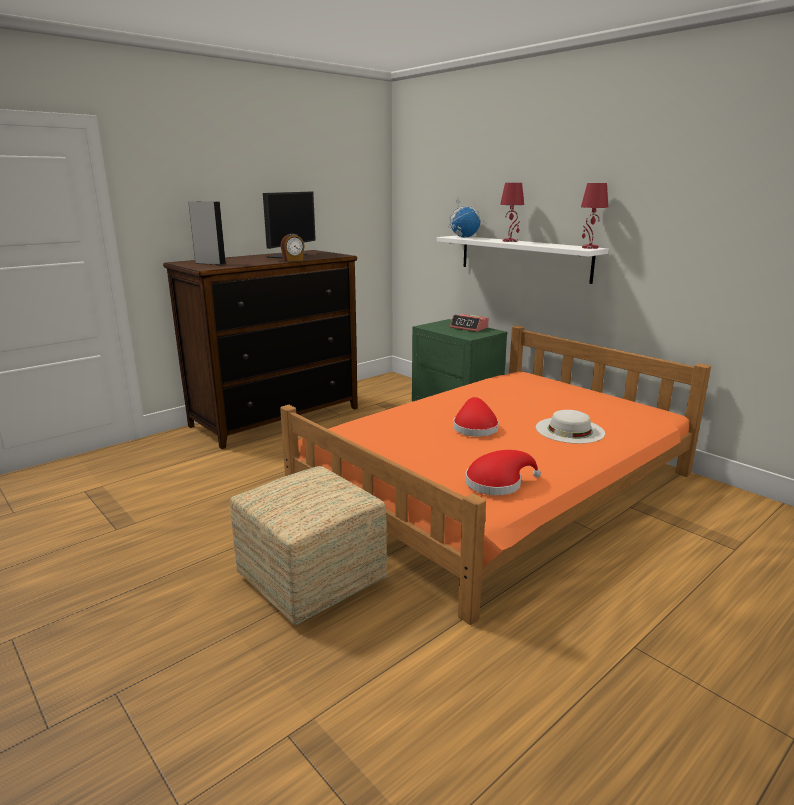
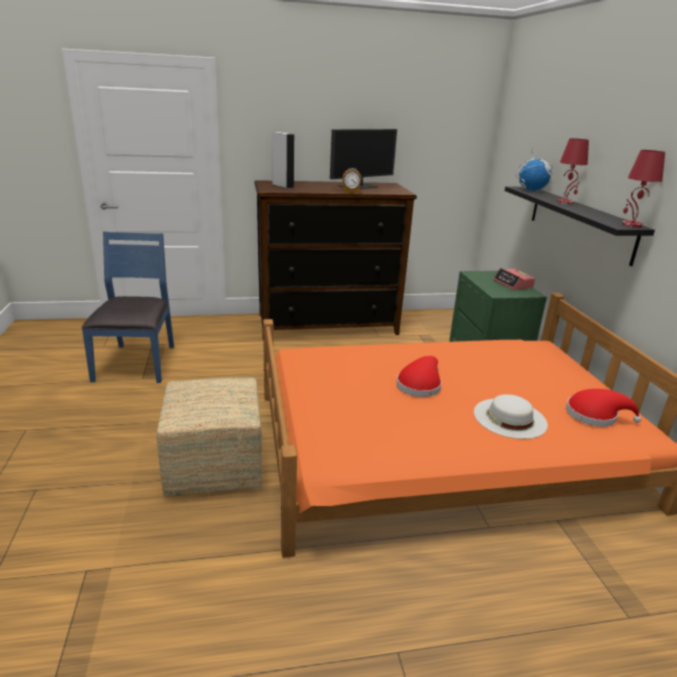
camera: 30 degrees right, 5 degrees up
white shelf [437,236,609,284] -> black shelf [505,186,655,266]
red hat [465,450,541,495] -> red hat moved to [566,389,641,427]
none -> blue chair [81,232,174,383]

